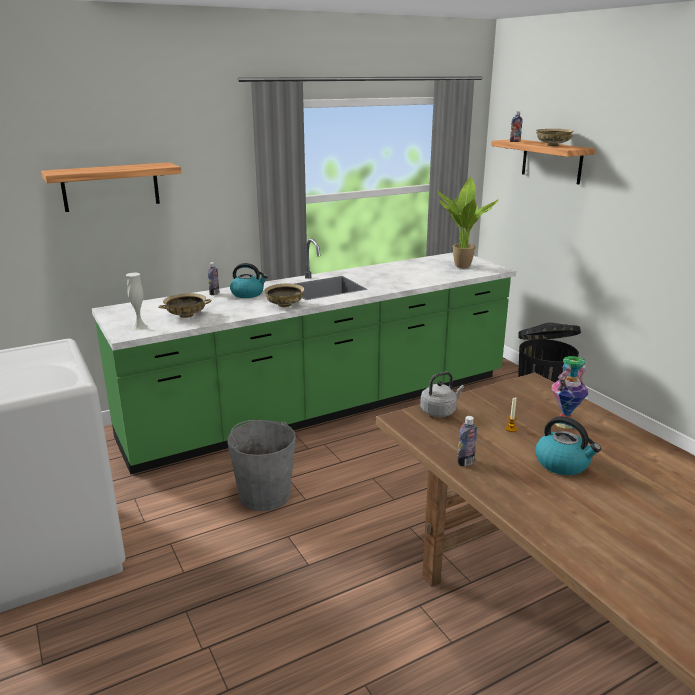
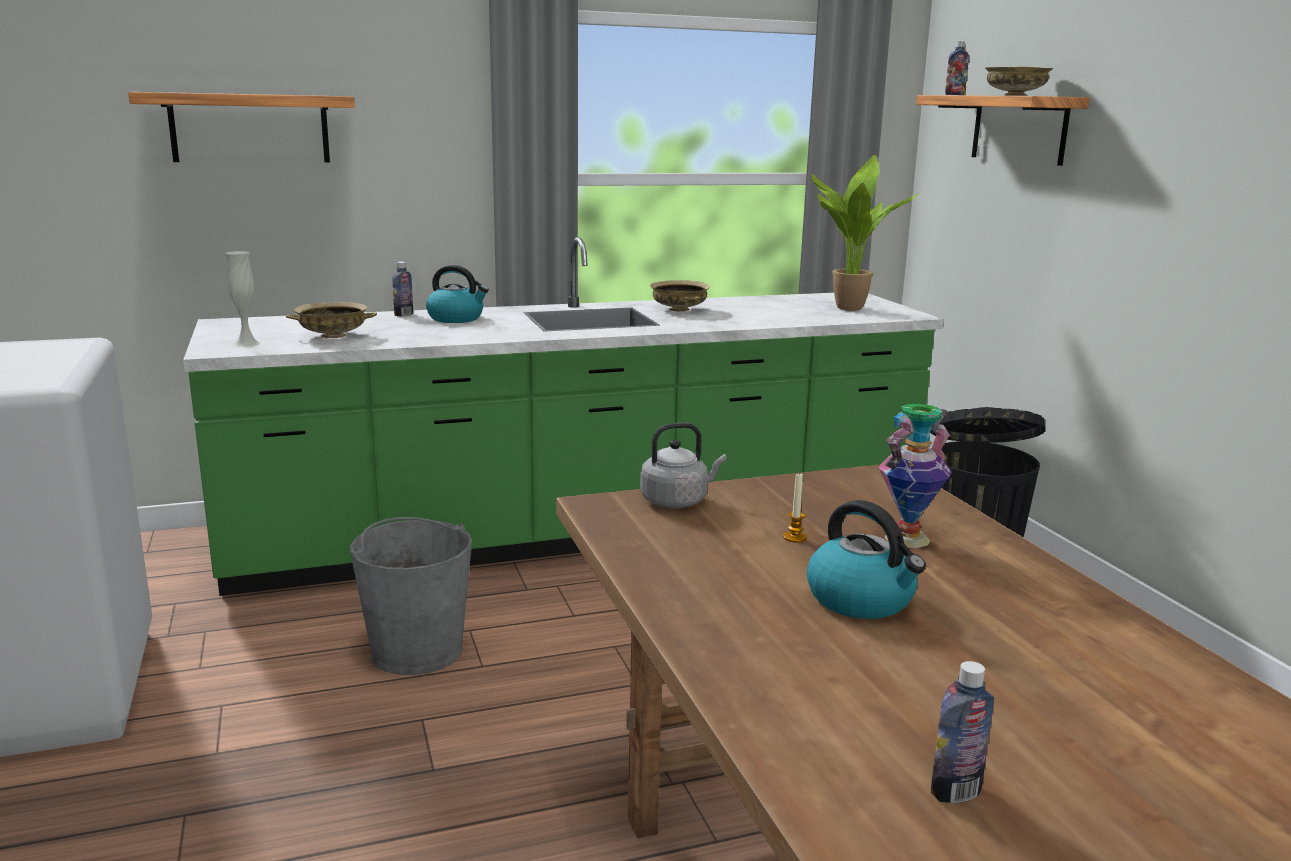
camera: 10 degrees right, 5 degrees down
beige bowl [264,284,304,307] -> beige bowl moved to [650,280,710,312]
bottle [457,416,477,466] -> bottle moved to [930,661,994,803]

